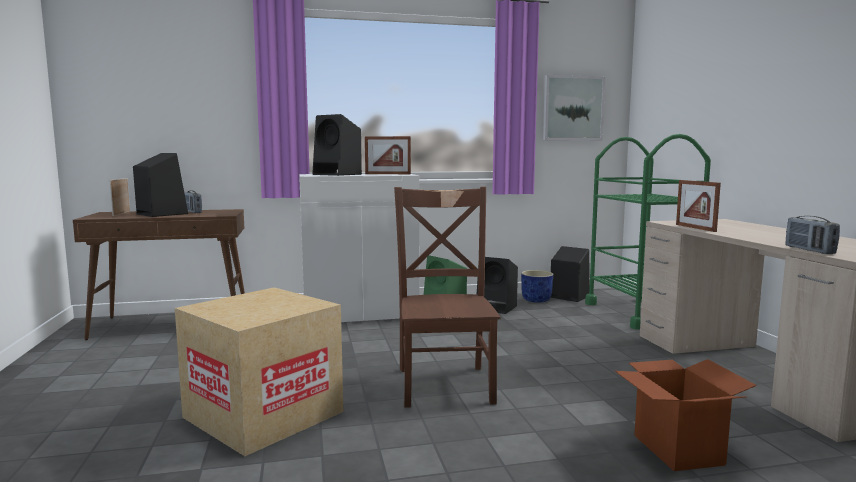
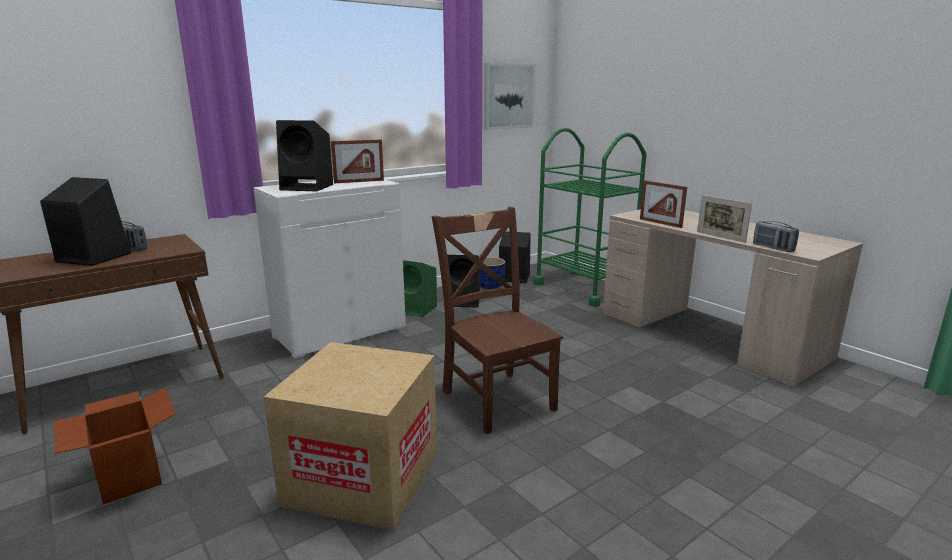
camera: 25 degrees left, 10 degrees up
picture frame [110,178,130,216] -> picture frame moved to [697,195,752,243]
cardboard box [615,359,757,471] -> cardboard box moved to [54,387,176,505]

